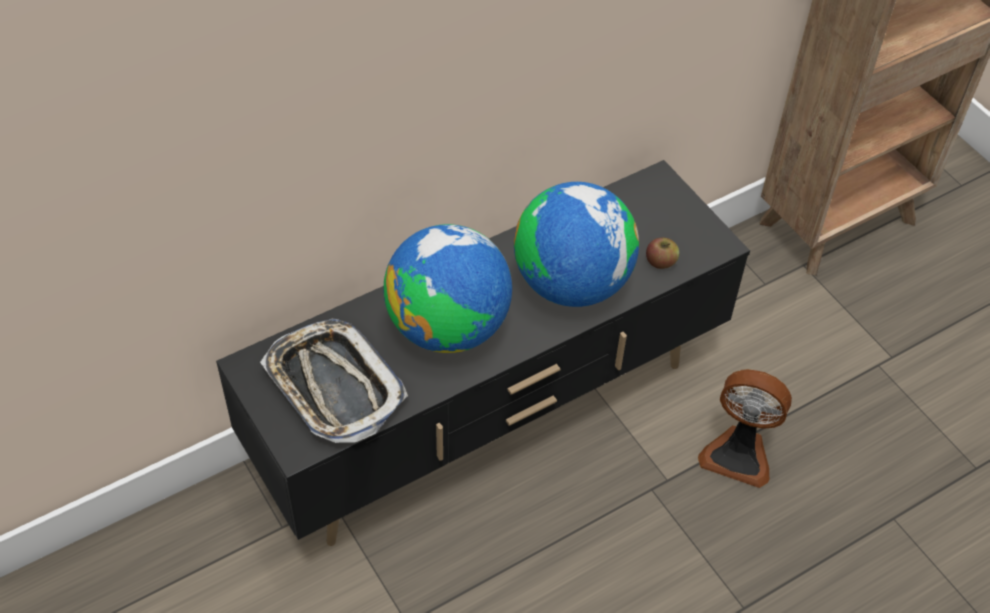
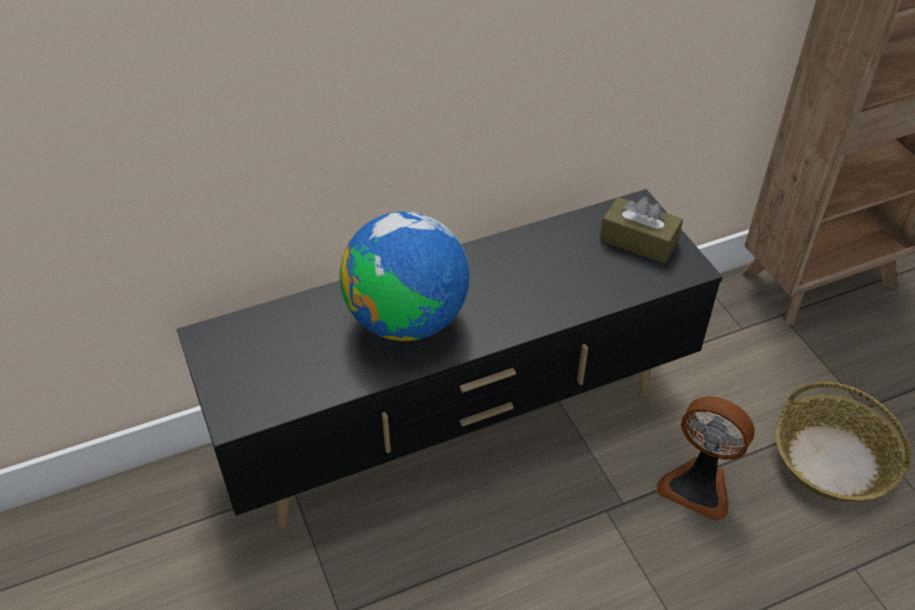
camera: 10 degrees right, 5 degrees down
tray [260,319,408,443] -> none
globe [514,182,639,307] -> none
apple [646,238,679,269] -> none
none -> brown tissue box [600,197,683,264]
none -> basket [775,382,911,501]

